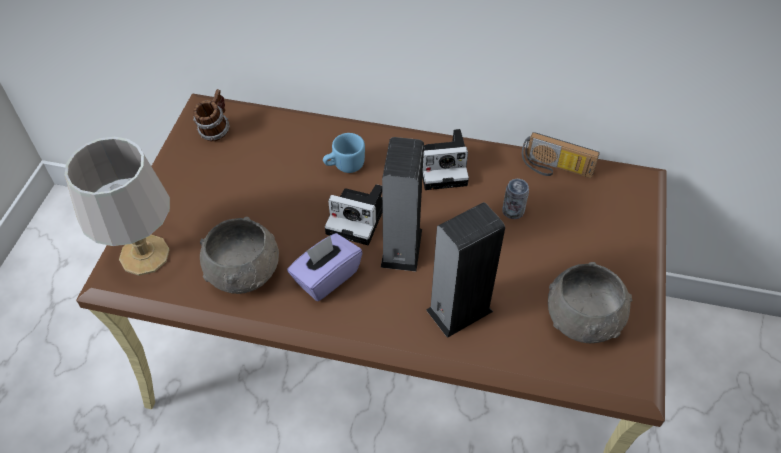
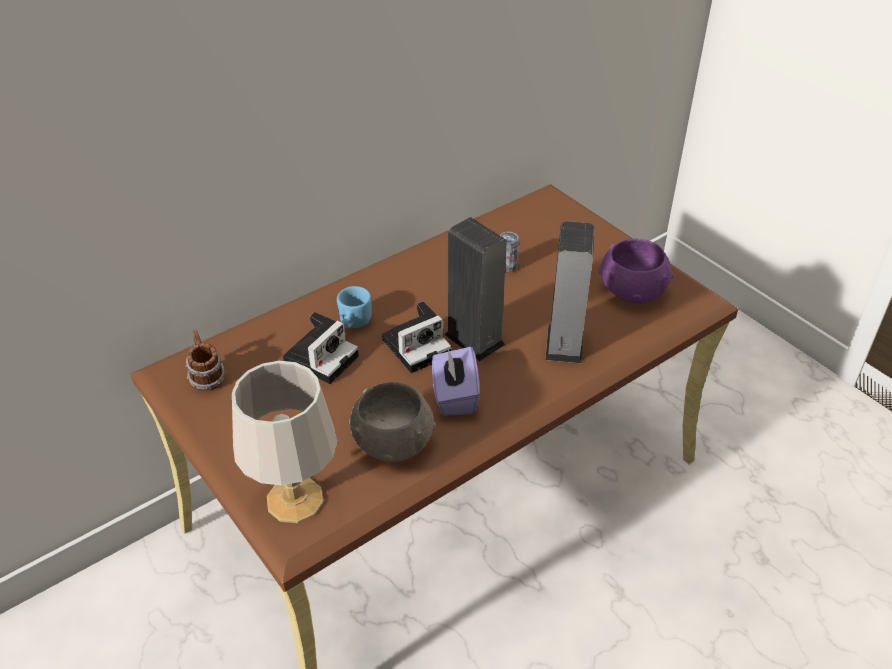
camera: 50 degrees left, 10 degrees down
camera [422,129,469,190] -> camera moved to [283,312,359,384]
radio [522,132,600,178] -> none
grey bowl [548,262,633,343] -> purple bowl [599,238,673,304]

